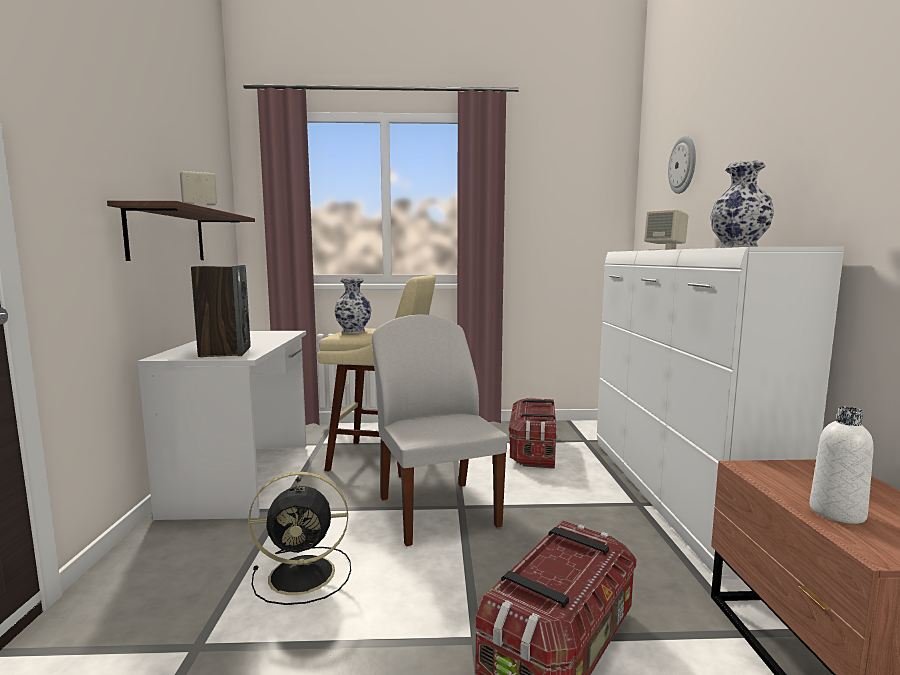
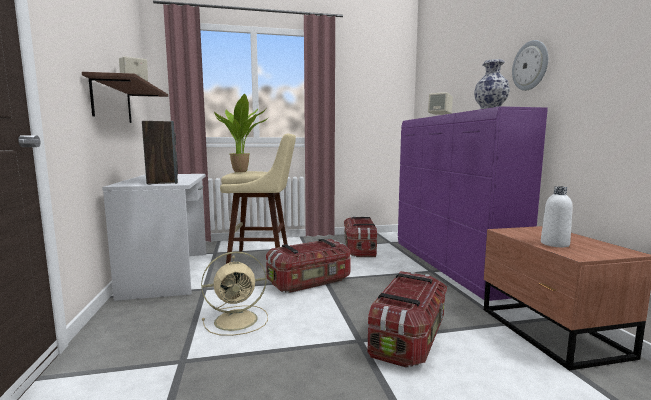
camera: 10 degrees left, 0 degrees up
black fan [248,472,351,605] -> beige fan [201,251,268,336]
vase [334,277,372,333] -> potted plant [214,94,269,172]
white chair [372,314,508,546] -> storage box [266,239,351,293]
white dresser [597,247,844,579] -> purple dresser [398,106,548,301]
wall clock [668,136,696,194] -> wall clock moved to [512,40,548,91]

